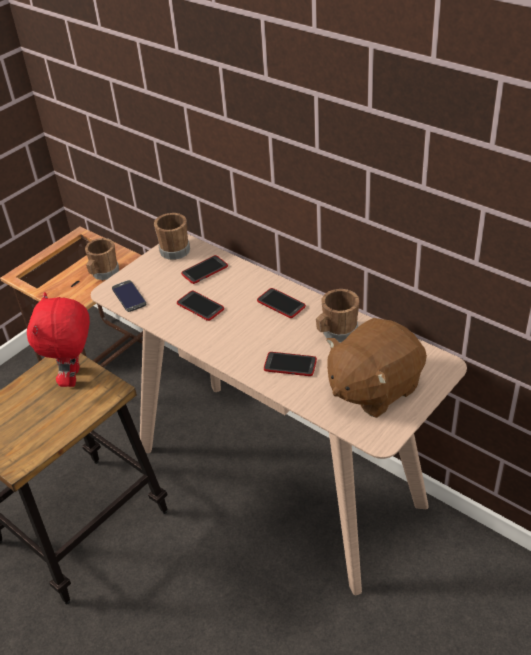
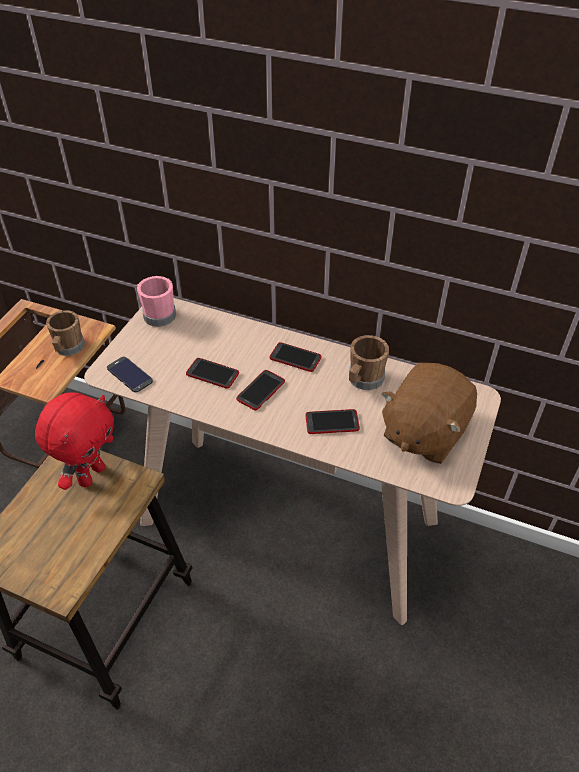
camera: 20 degrees left, 5 degrees up
red plush toy [27,292,90,387] -> red plush toy turned 135 degrees counterclockwise [35,392,114,490]
brown mug [154,213,190,260] -> pink mug [137,276,176,327]
phone [181,255,228,284] -> phone moved to [236,370,285,410]

